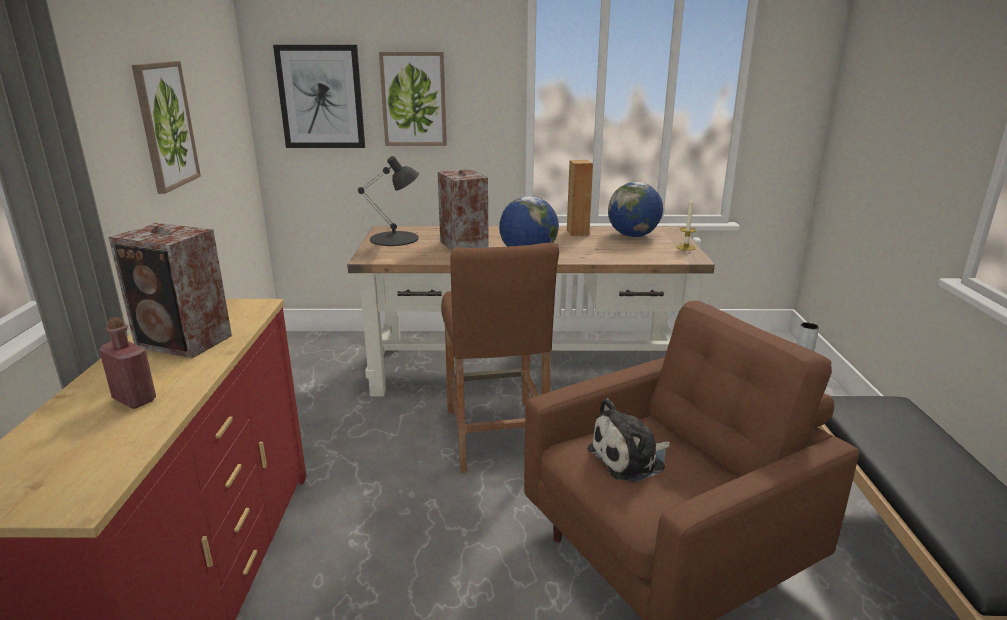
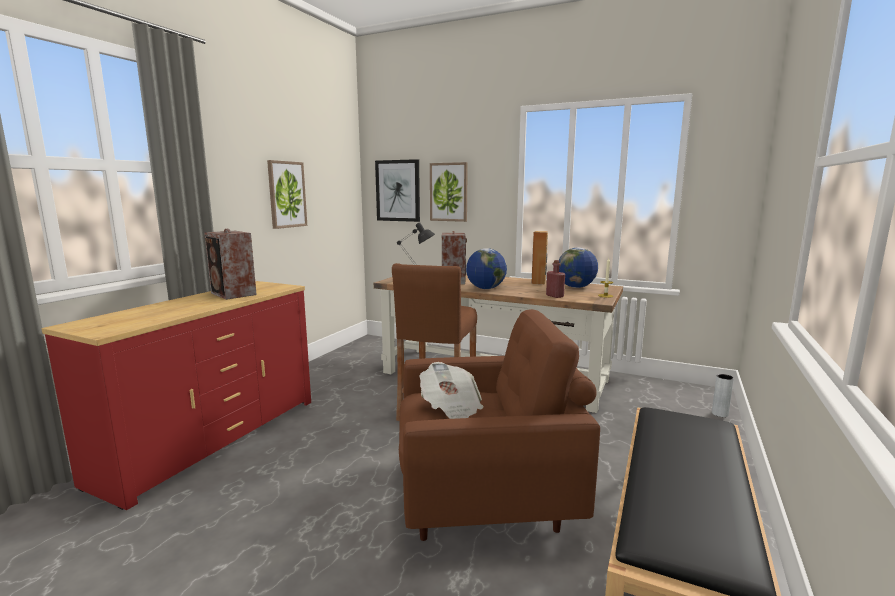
camera: 25 degrees right, 10 degrees down
red bottle [99,317,156,409] -> red bottle moved to [546,260,565,298]
plush toy [587,398,671,482] -> newspaper [419,362,483,419]

